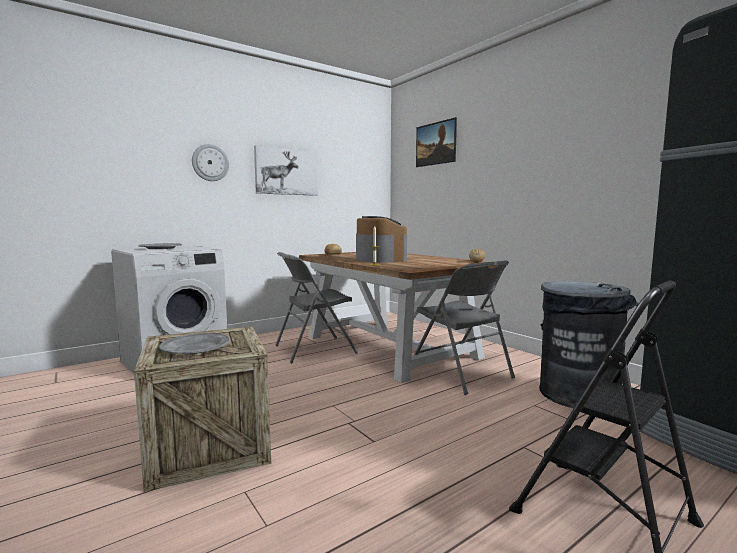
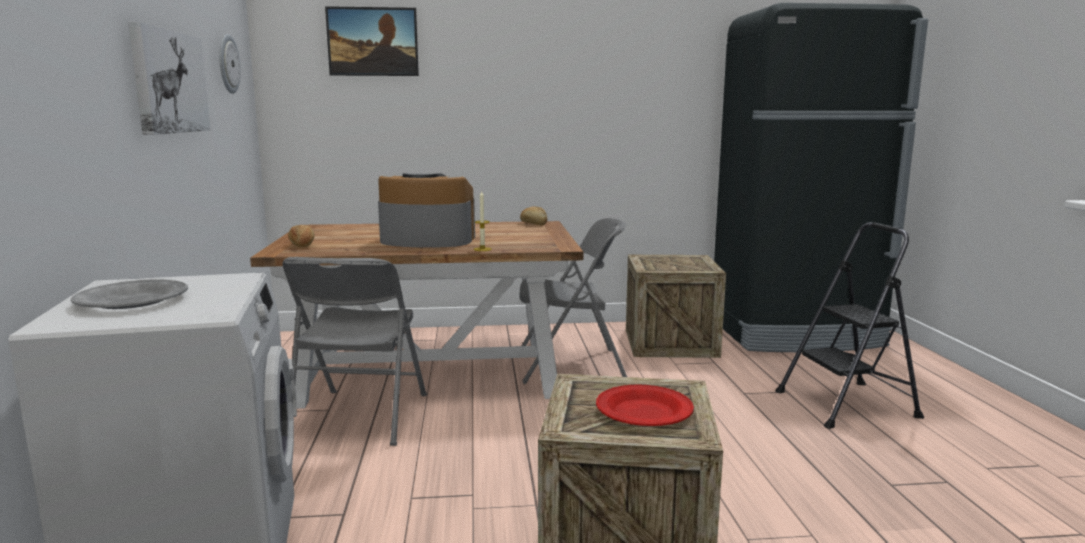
camera: 60 degrees left, 5 degrees up
grey plate [159,333,230,354] -> red plate [596,384,694,426]
wall clock [192,144,229,181] -> wall clock moved to [219,34,241,94]
grey trash can [539,281,638,408] -> crate [626,255,726,358]

